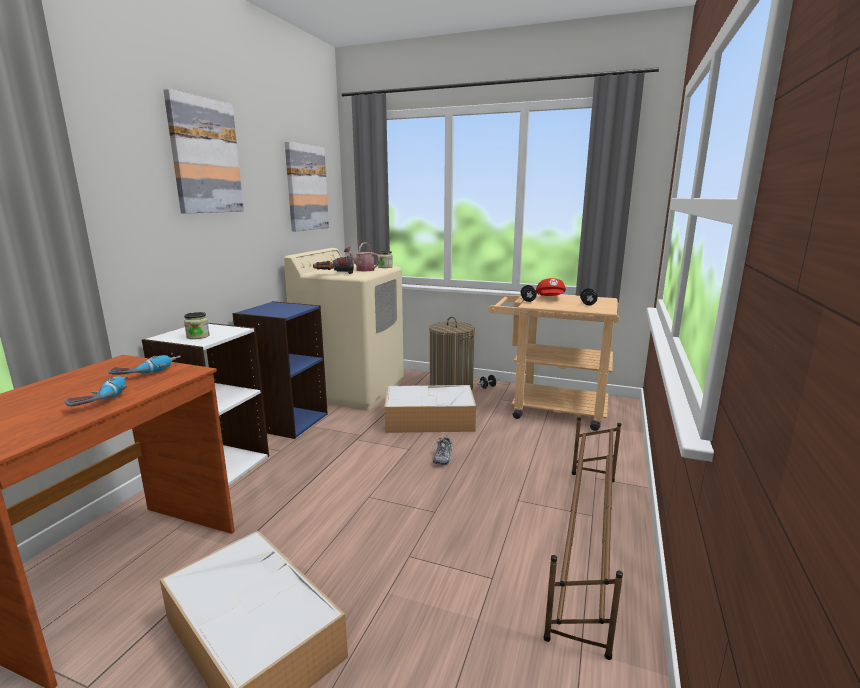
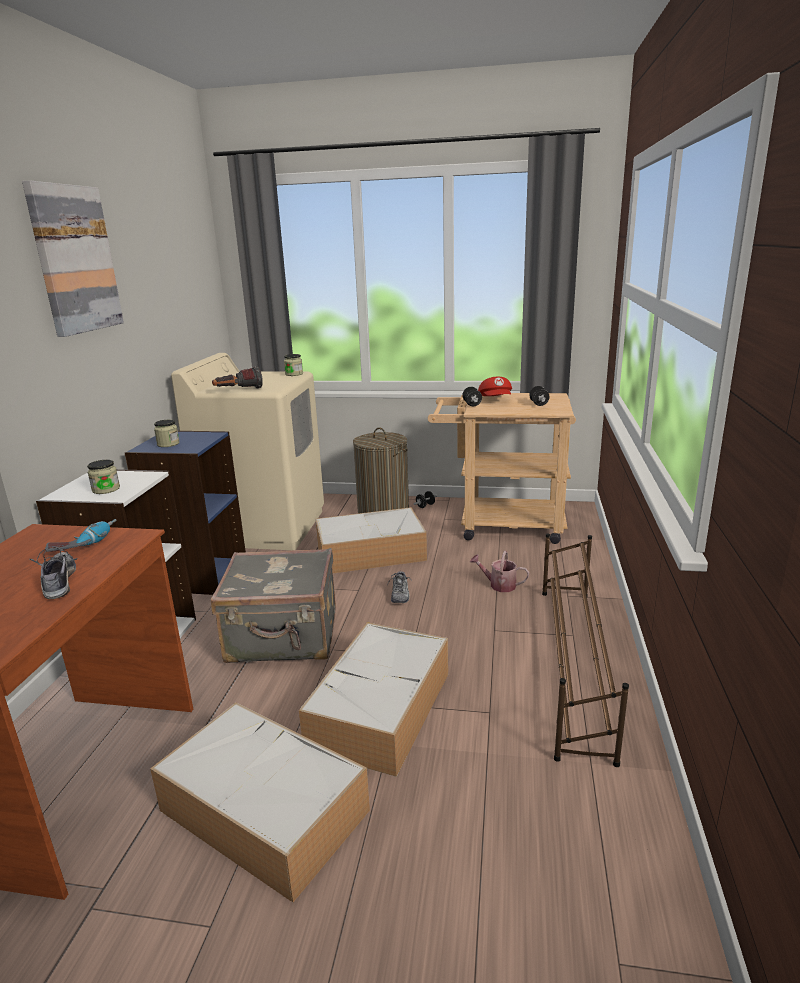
camera: 10 degrees left, 5 degrees up
power drill [65,375,128,406] -> shoe [30,547,78,599]
picture [285,142,329,231] -> none
watering can [344,242,380,271] -> watering can moved to [470,551,529,592]
none -> jar [154,420,179,447]
none -> grey suitcase [211,548,336,663]
none -> storage box [299,622,448,777]

